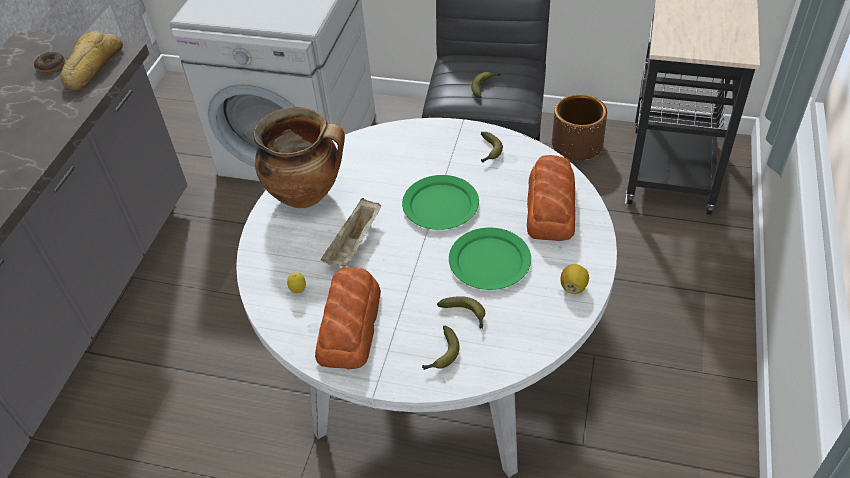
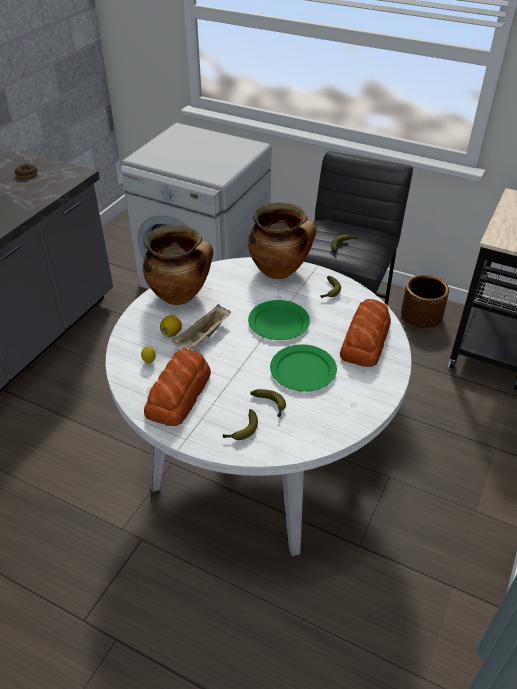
camera: 10 degrees right, 5 degrees down
bread [60,31,123,91] -> none
lemon [560,264,589,294] -> lemon moved to [160,315,182,337]
none -> cooking pot [248,203,316,279]

